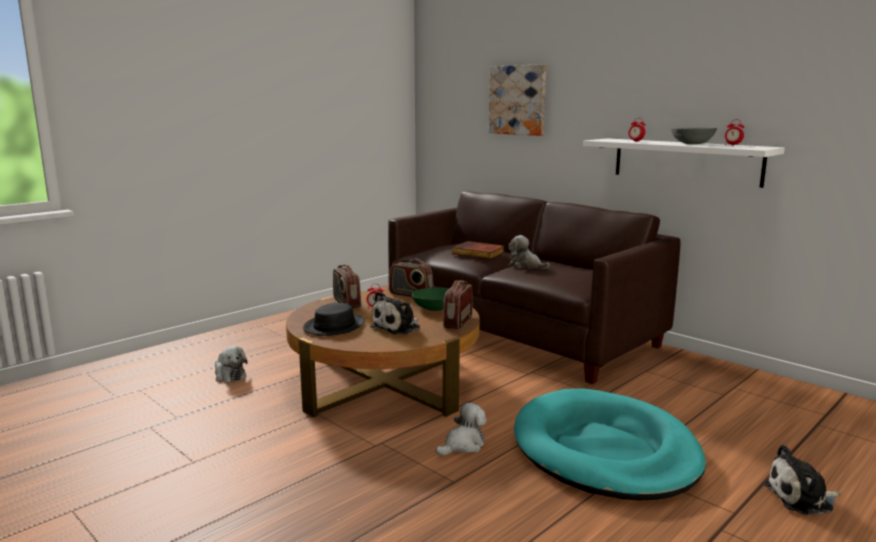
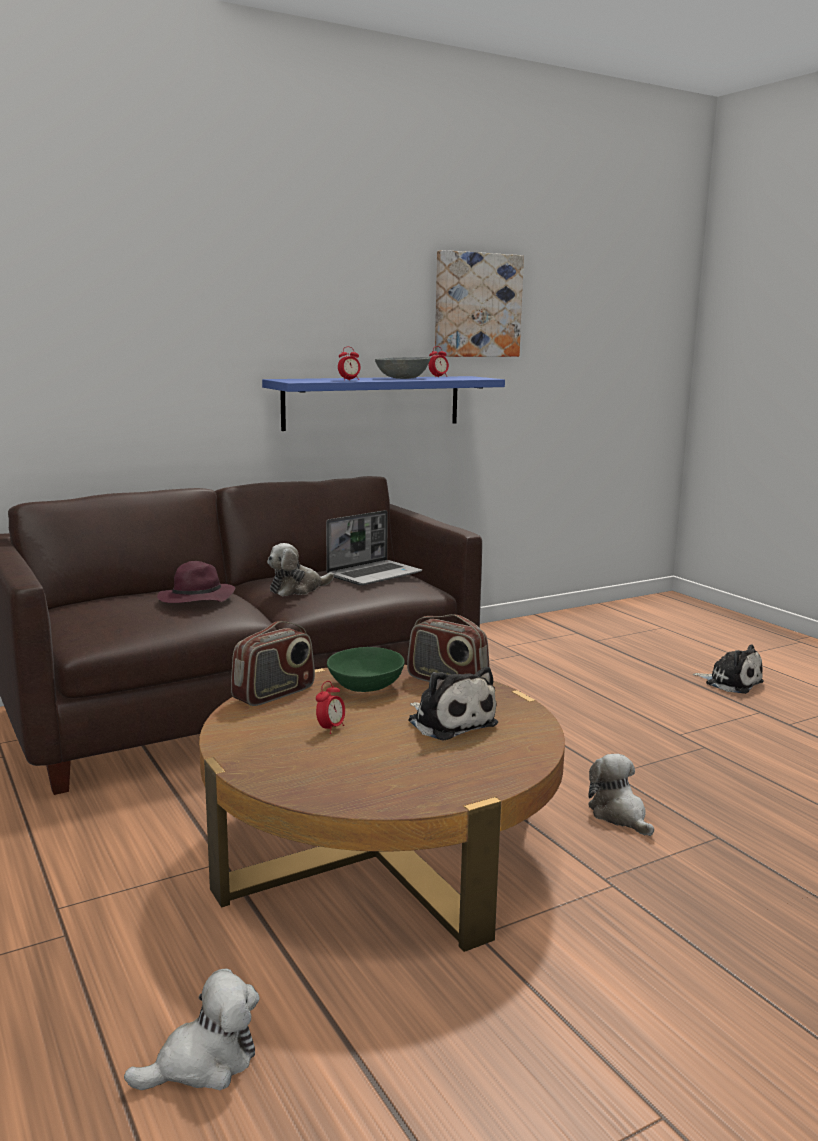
camera: 75 degrees left, 0 degrees up
black hat [303,303,365,336] -> none
radio [333,265,361,308] -> none
book [452,241,505,259] -> purple hat [157,561,236,603]
picture [489,64,546,136] -> picture moved to [435,250,524,357]
turquoise dog bed [514,388,706,500] -> none
white shelf [583,138,785,188] -> blue shelf [262,376,505,431]
plush toy [764,445,840,515] -> plush toy turned 60 degrees counterclockwise [693,645,764,694]
none -> laptop [326,510,422,585]

